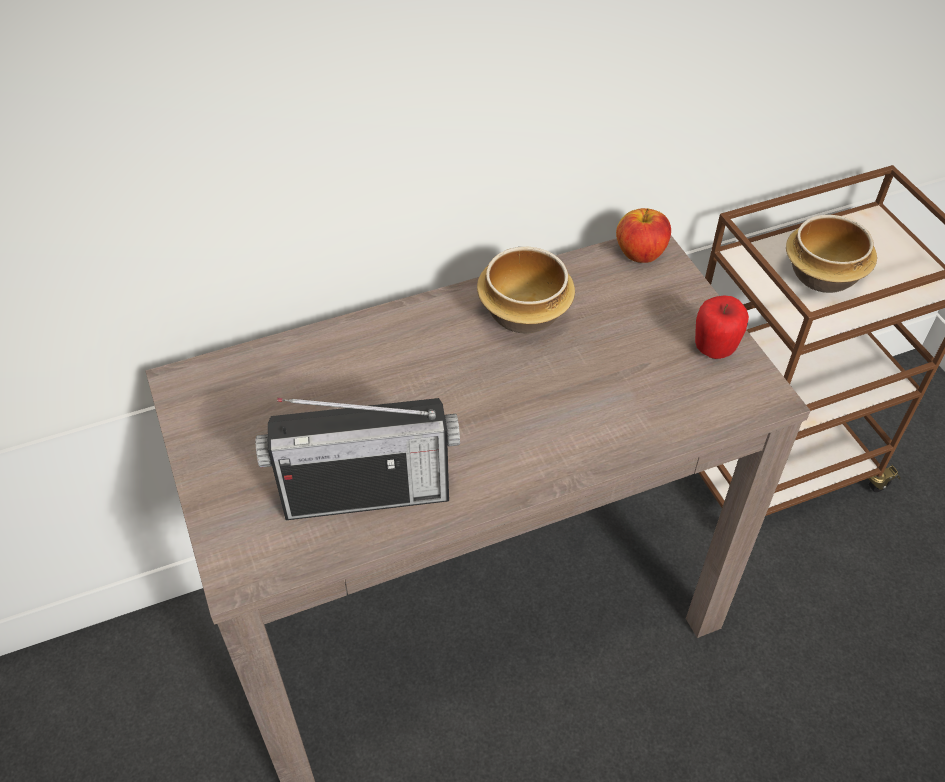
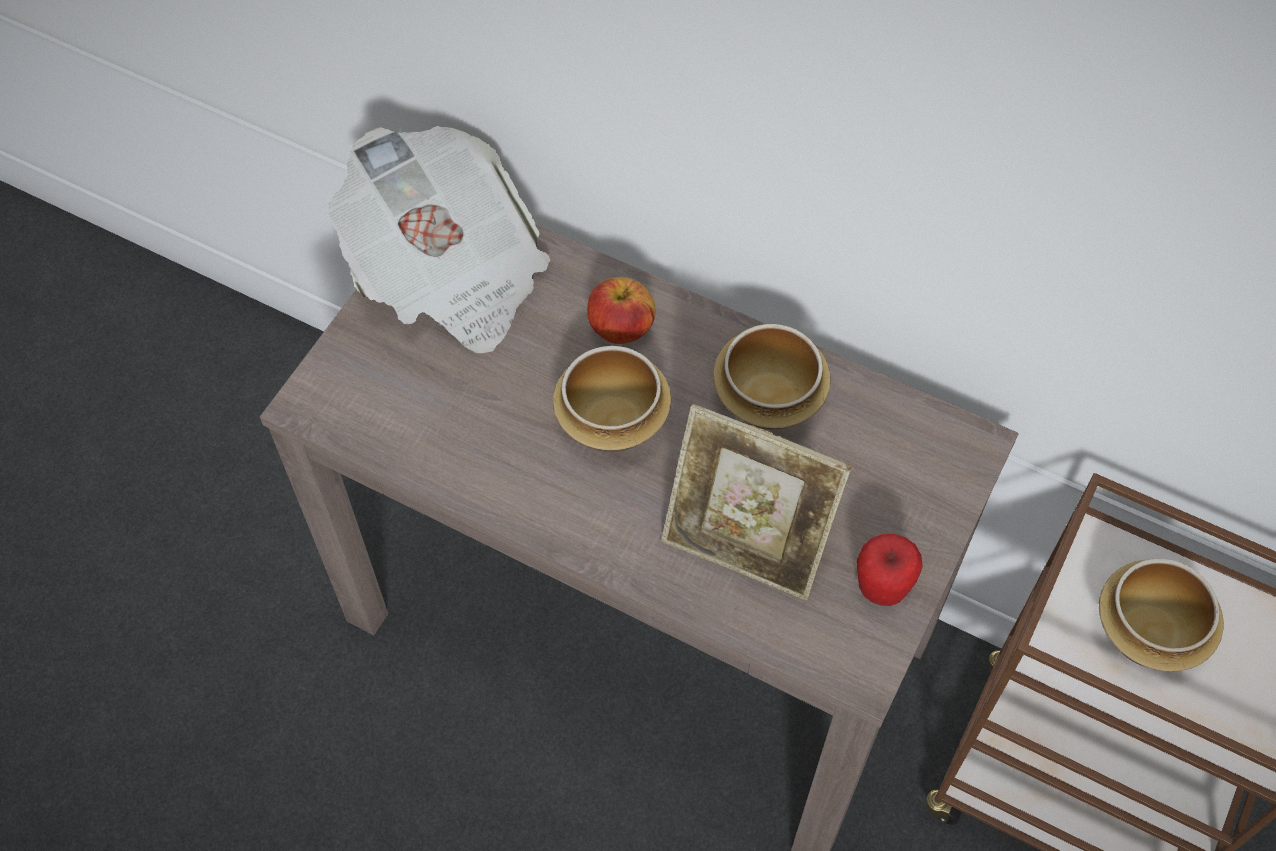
camera: 50 degrees right, 10 degrees up
radio [256,398,460,520] -> none
apple [616,208,671,263] -> apple moved to [587,277,655,344]
none -> newspaper [328,126,550,354]
none -> bowl [553,346,671,453]
none -> picture frame [661,404,852,601]

